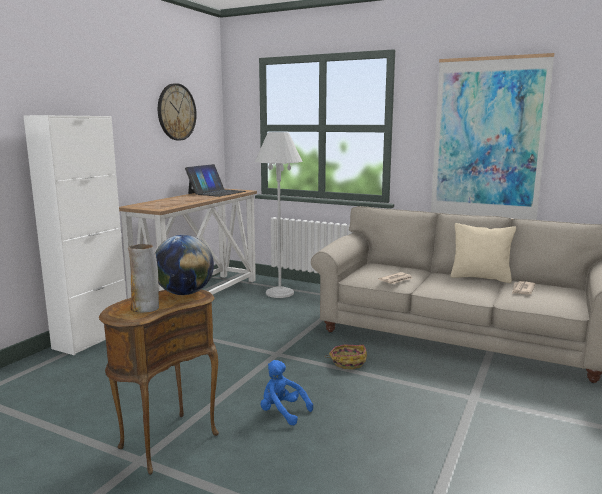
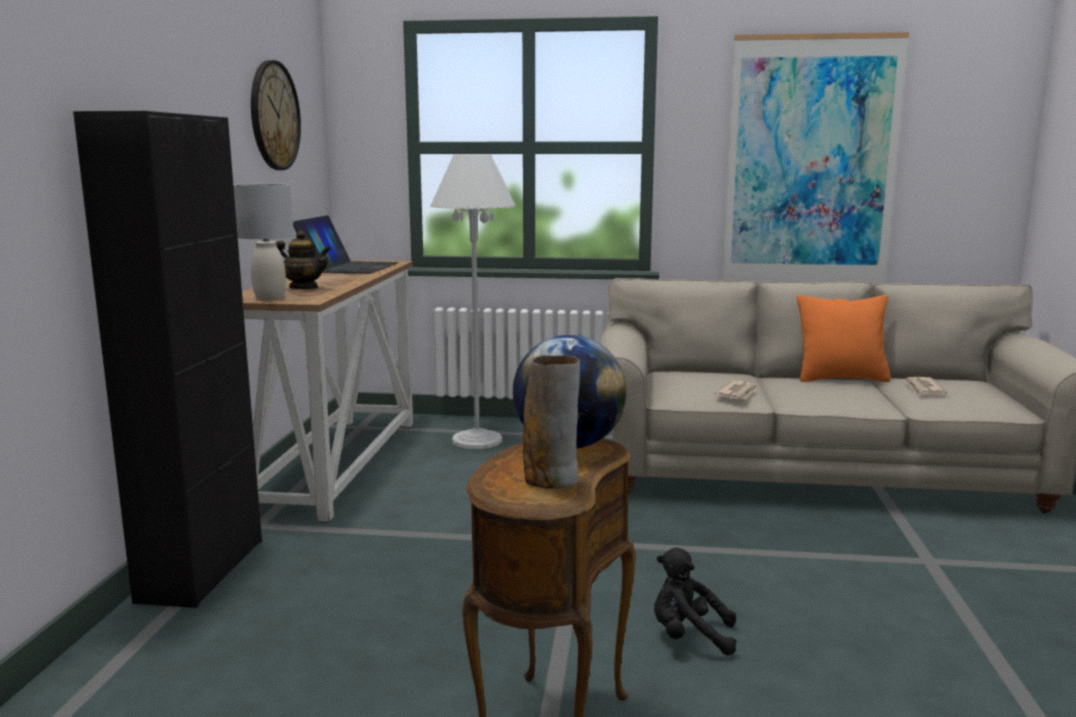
camera: 20 degrees left, 0 degrees up
white cabinet [23,115,126,355] -> black cabinet [73,111,262,608]
blue plush toy [260,360,313,425] -> black plush toy [654,548,737,655]
basket [326,344,367,369] -> none
beige pillow [450,223,516,283] -> orange pillow [797,295,891,382]
none -> grey table lamp [233,184,294,300]
none -> teapot [276,231,331,289]

